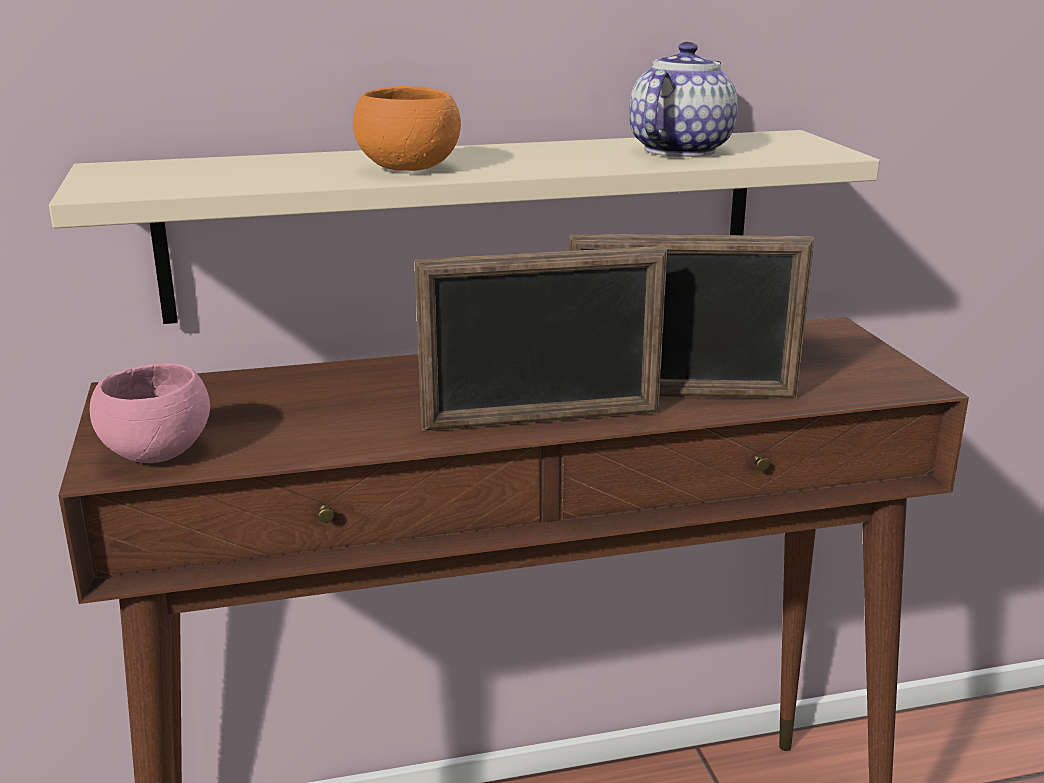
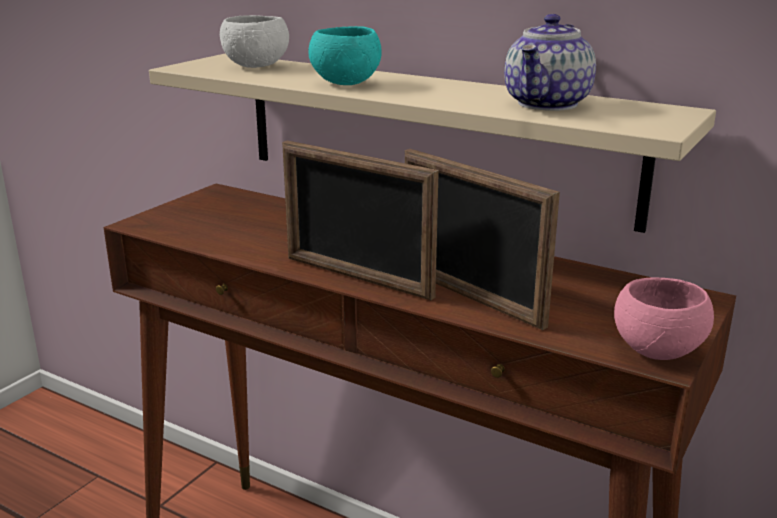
camera: 45 degrees right, 0 degrees up
pink bowl [90,363,210,463] -> pink bowl moved to [614,278,714,360]
orange bowl [353,86,461,171] -> turquoise bowl [308,26,382,85]
teapot [629,42,738,157] -> teapot turned 135 degrees clockwise [504,14,596,111]
none -> white bowl [220,15,289,68]

